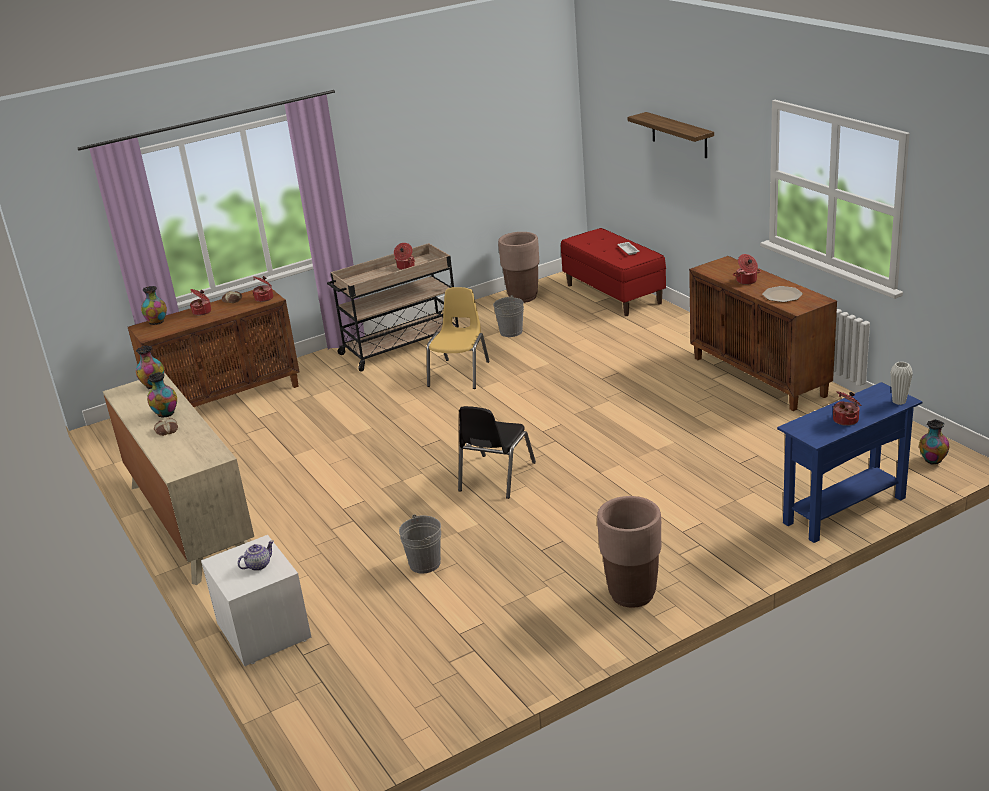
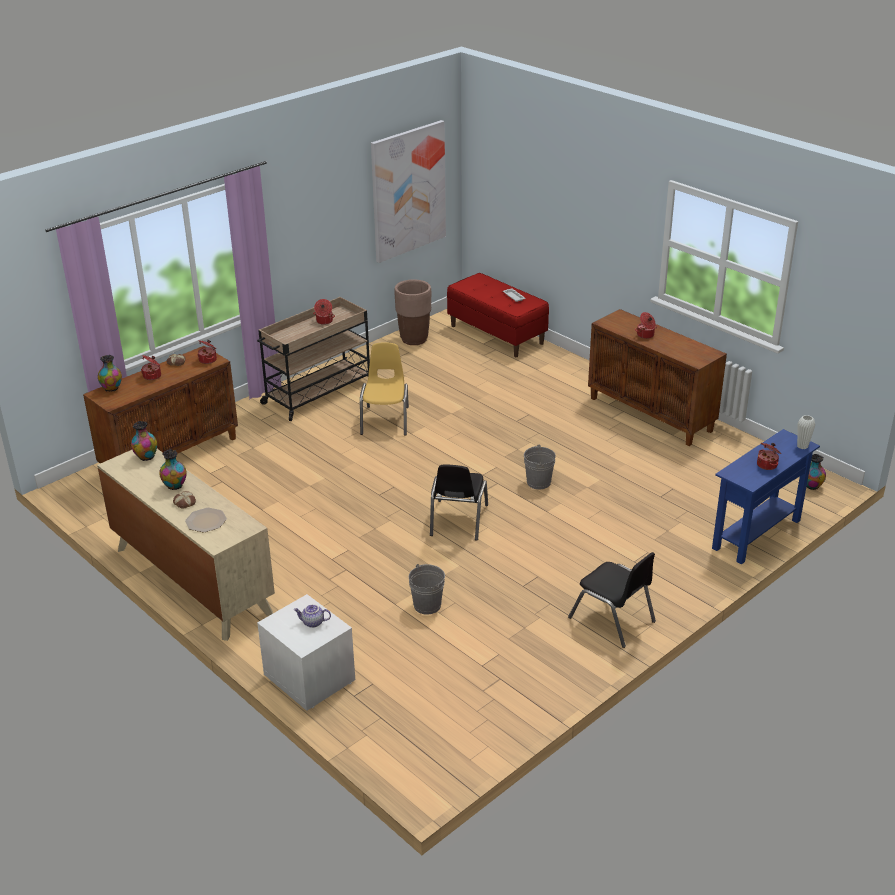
camera: 15 degrees left, 5 degrees up
teapot [238,540,274,571] -> teapot turned 120 degrees counterclockwise [293,604,331,628]
grey bucket [493,295,524,337] -> grey bucket moved to [524,444,556,489]
brown planter [597,496,661,608] -> black chair [568,552,656,648]
shelf [628,112,714,158] -> none
plate [762,286,803,302] -> plate moved to [185,508,227,532]
none -> picture [371,120,446,263]

